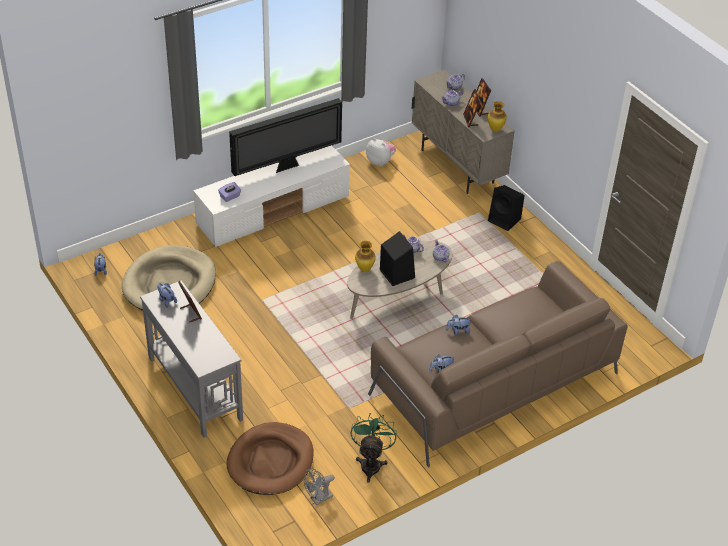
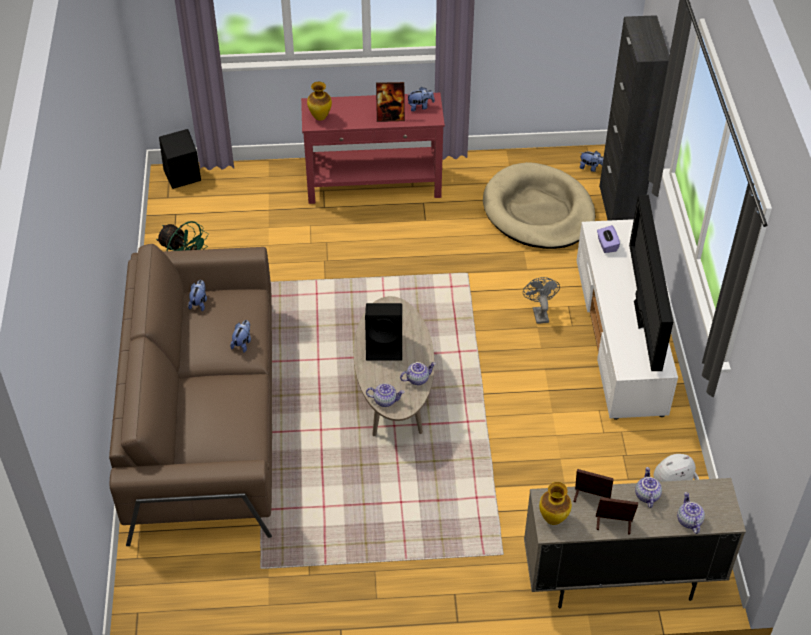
camera: 120 degrees right, 5 degrees up
grey console table [140,280,243,438] -> red console table [301,93,445,204]
brown dog bed [227,422,314,495] -> none
grey fan [304,468,335,505] -> grey fan moved to [523,277,560,324]
vase [355,241,376,272] -> vase moved to [307,82,332,120]
black speaker [488,185,525,231] -> black speaker moved to [159,129,201,189]
none -> black cabinet [599,15,669,221]

